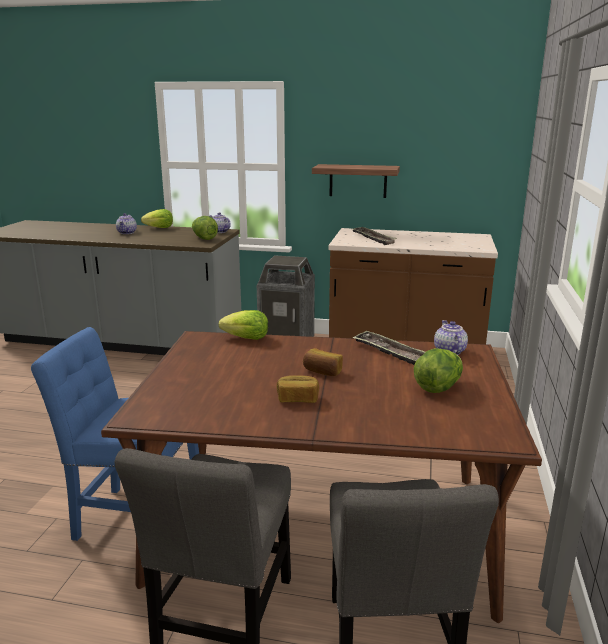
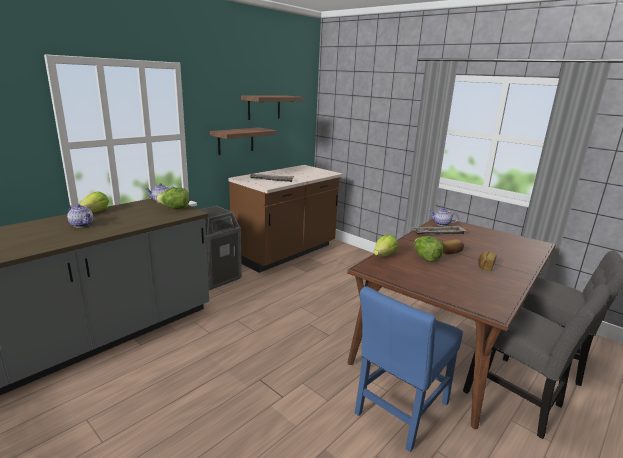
camera: 60 degrees left, 0 degrees up
lettuce [414,348,463,393] -> lettuce moved to [414,236,443,262]
none -> shelf [241,95,303,120]

